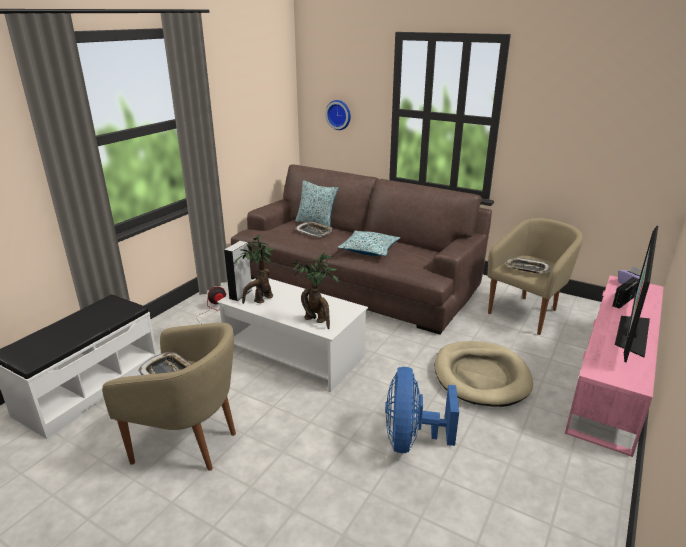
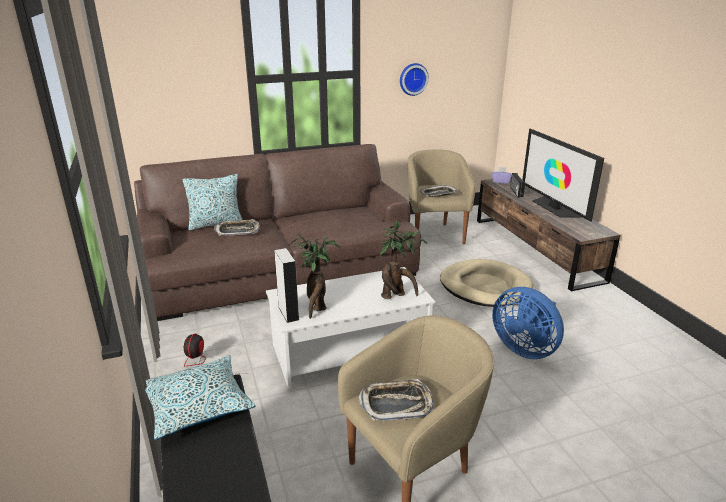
camera: 50 degrees left, 0 degrees up
wall clock [325,100,351,130] -> wall clock moved to [400,63,429,96]
pillow [337,230,401,256] -> pillow moved to [145,355,255,440]
pink tv stand [565,275,664,457] -> brown tv stand [477,177,620,291]

